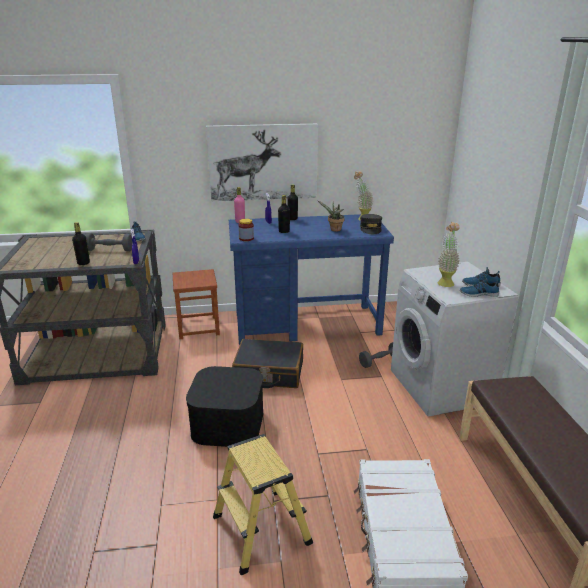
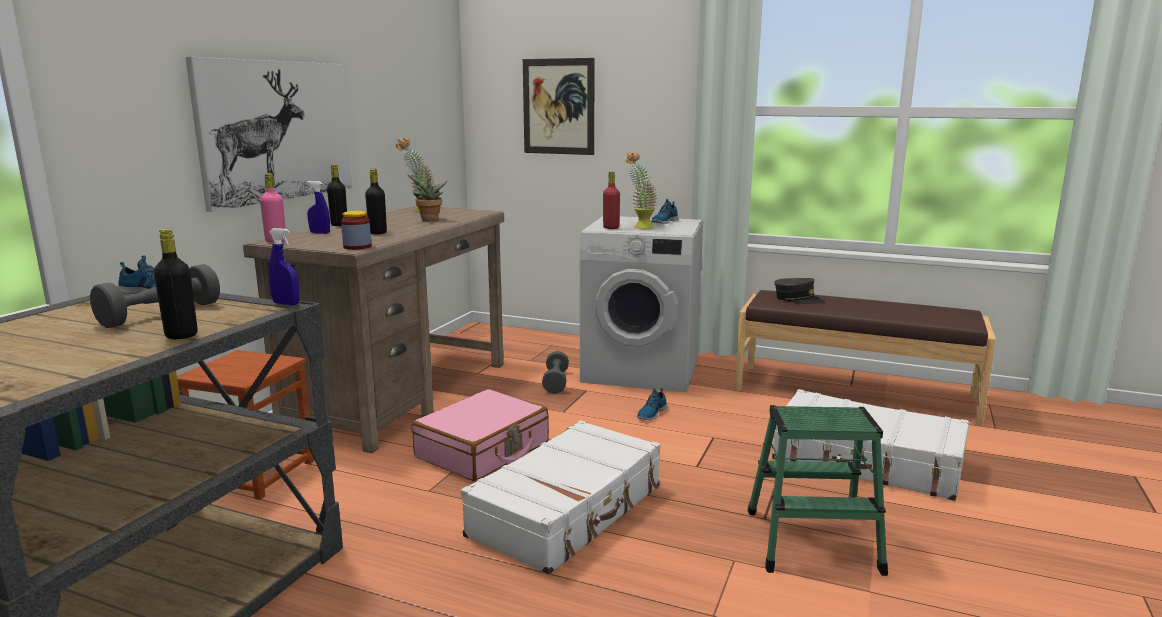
camera: 60 degrees left, 10 degrees down
black storage box [186,366,263,447] -> white suitcase [461,420,660,575]
yellow step ladder [213,434,313,575] -> green step ladder [748,405,888,576]
blue desk [229,214,394,345] -> brown desk [243,206,504,453]
black suitcase [232,339,303,388] -> pink suitcase [412,389,549,481]
grey cap [360,214,382,234] -> grey cap moved to [774,278,825,304]
shoe [460,276,499,297] -> shoe moved to [637,388,667,420]
none -> picture [523,58,595,155]
none -> red bottle [603,172,620,229]

